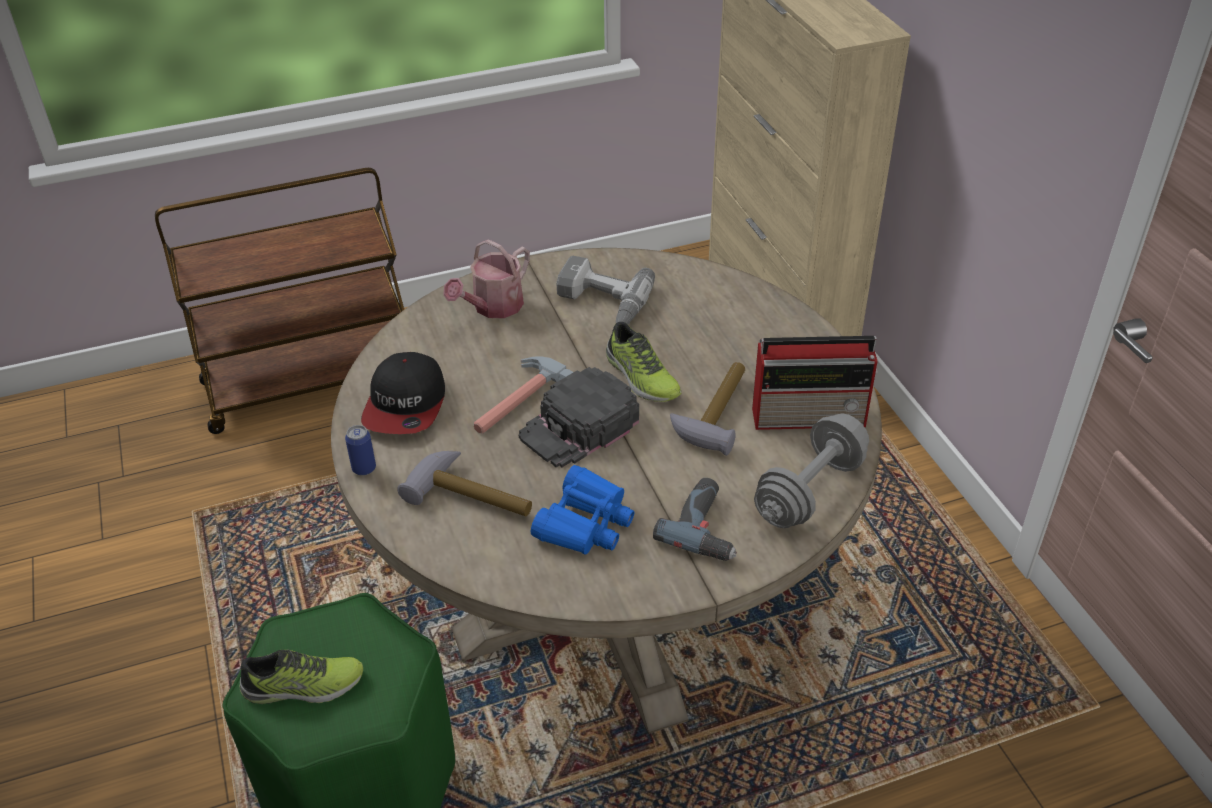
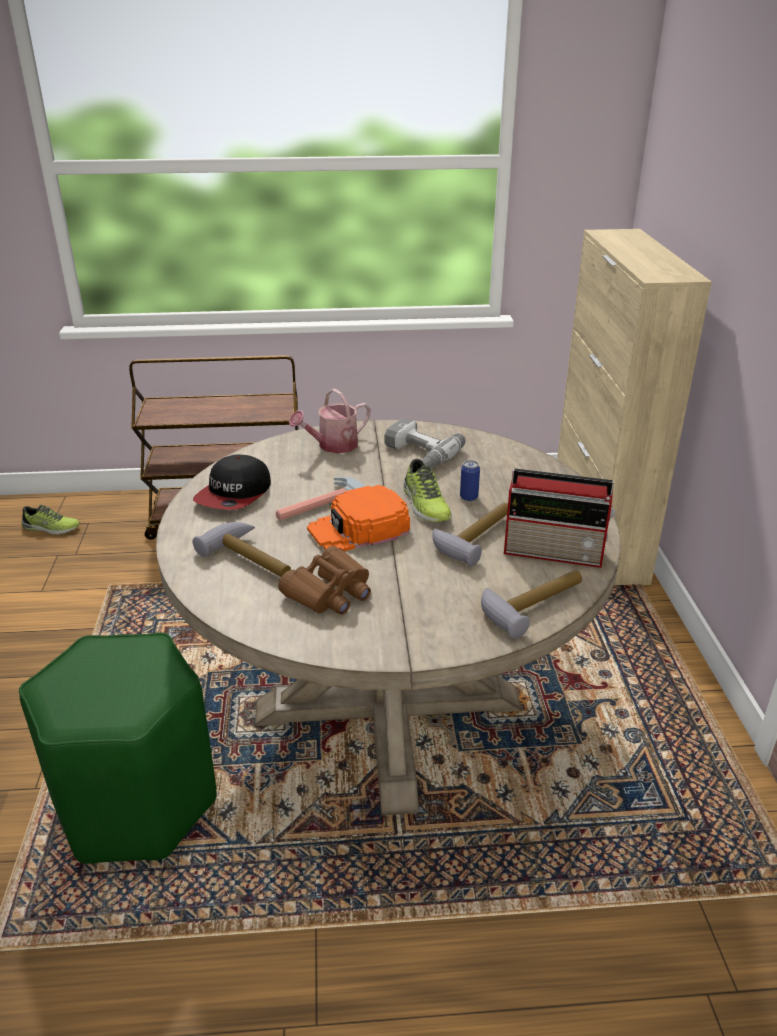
camera: 15 degrees right, 10 degrees down
shoe [239,650,363,704] -> shoe moved to [22,505,80,535]
can [345,425,376,476] -> can moved to [460,460,480,501]
black cap [519,367,639,467] -> orange cap [307,485,410,551]
blue binoculars [531,465,634,554] -> brown binoculars [278,546,371,615]
power drill [653,478,737,561] -> none
grey dumbbell [754,413,869,528] -> hammer [481,570,582,639]

